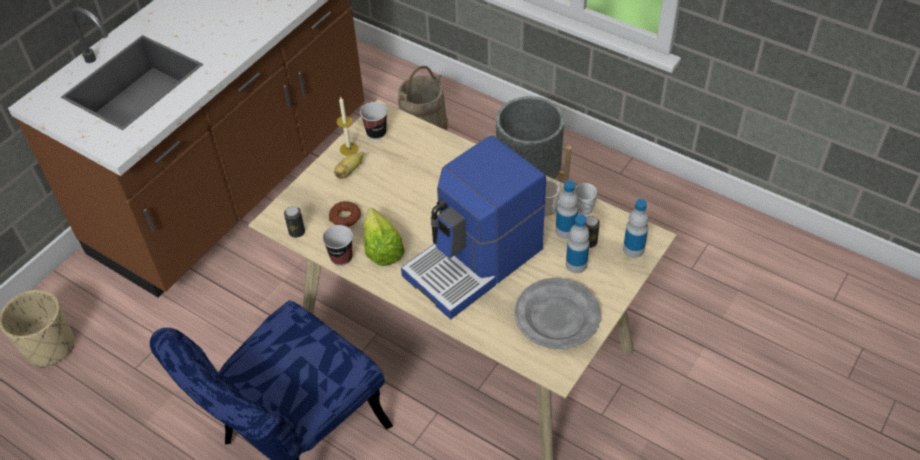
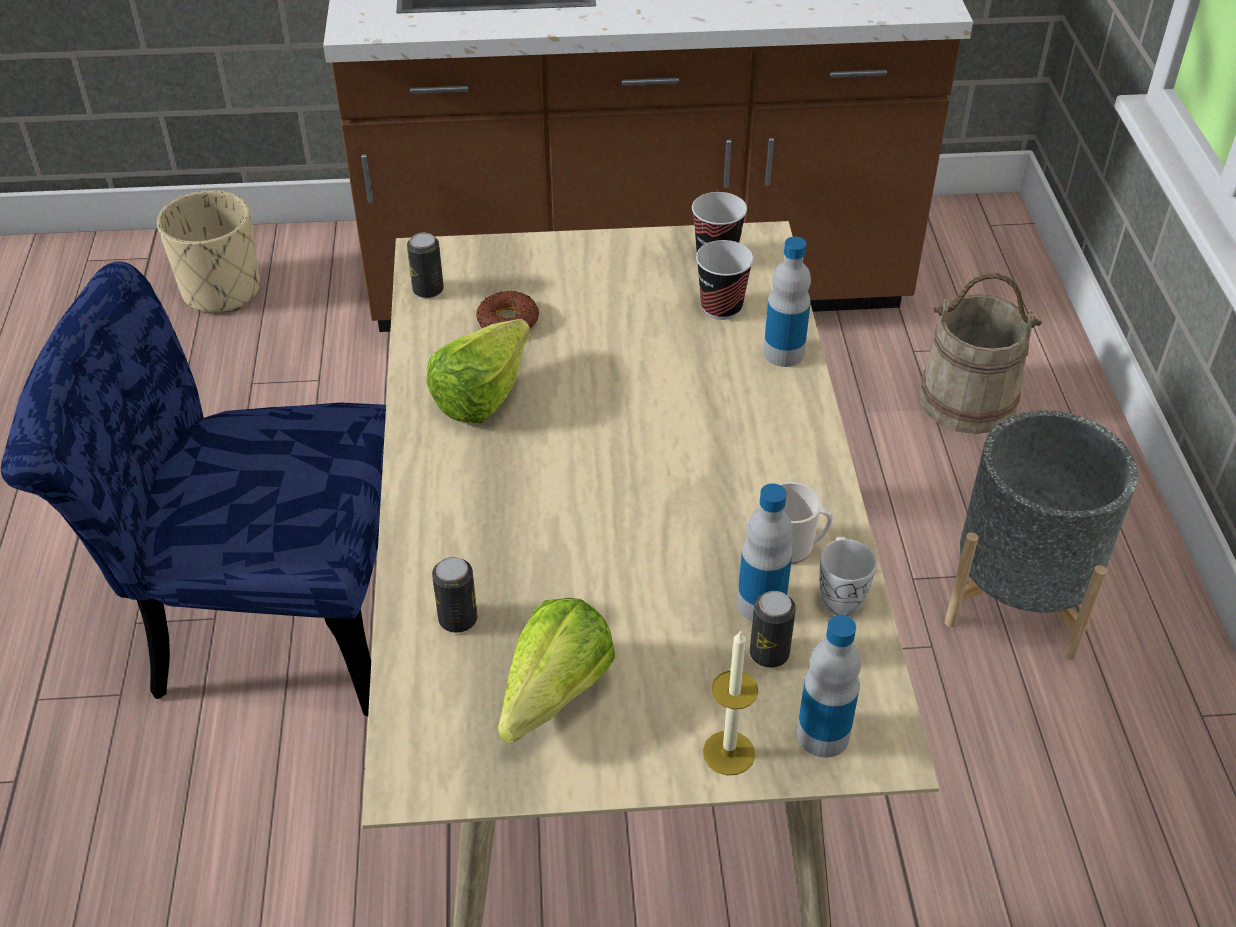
camera: 50 degrees right, 5 degrees down
cup [322,225,353,266] -> cup moved to [696,240,754,320]
banana [334,152,364,179] -> none
candle [336,96,359,156] -> candle moved to [703,629,759,775]
coffee machine [401,135,546,320] -> none
grey plate [514,278,601,349] -> lettuce [498,598,615,744]
bottle [566,215,590,273] -> bottle moved to [763,237,811,367]
none -> can [432,557,477,633]

